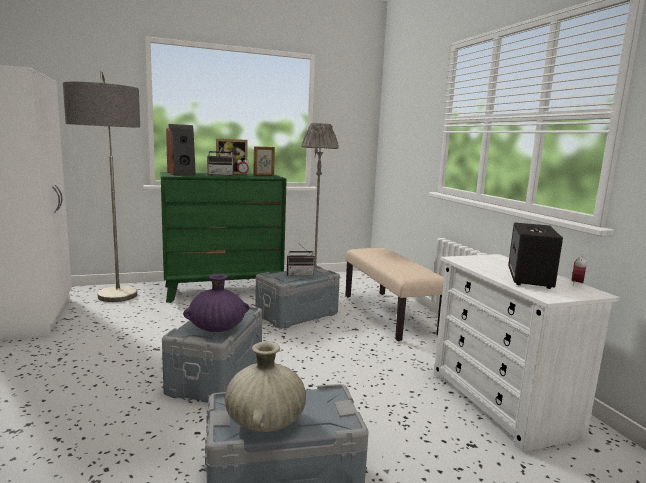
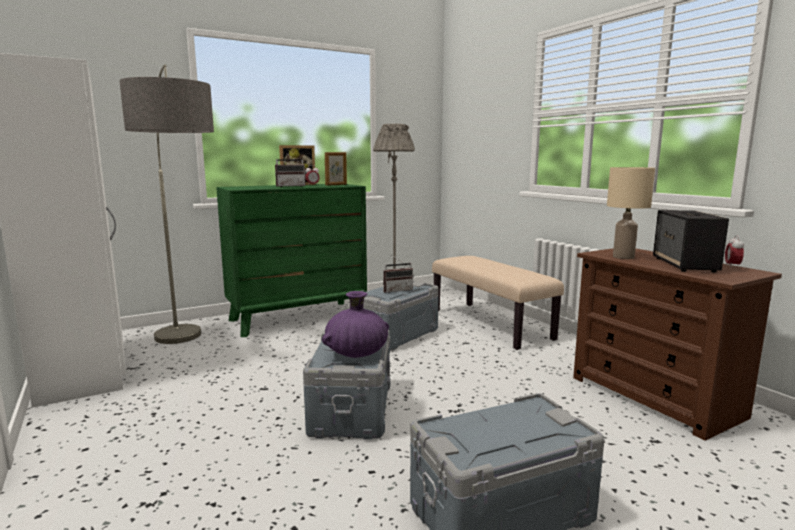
camera: 10 degrees left, 0 degrees up
speaker [166,124,196,176] -> none
beige vase [225,342,306,432] -> none
white dresser [434,254,620,452] -> brown dresser [573,248,782,441]
none -> beige table lamp [607,167,655,259]

